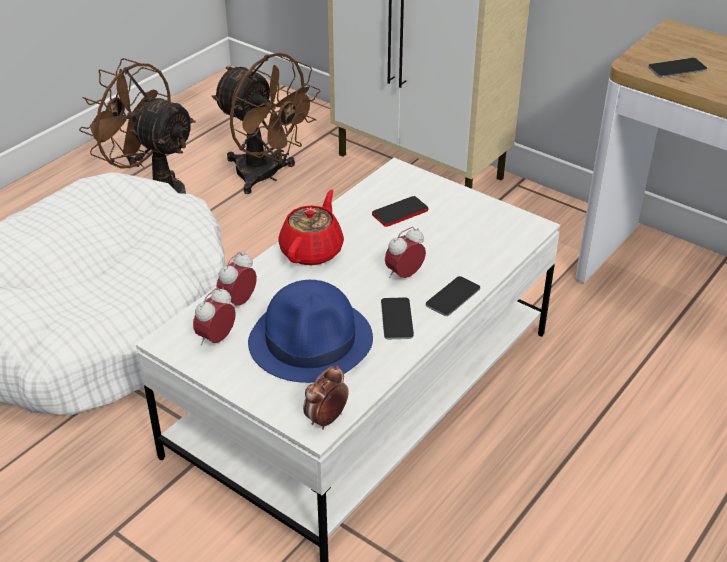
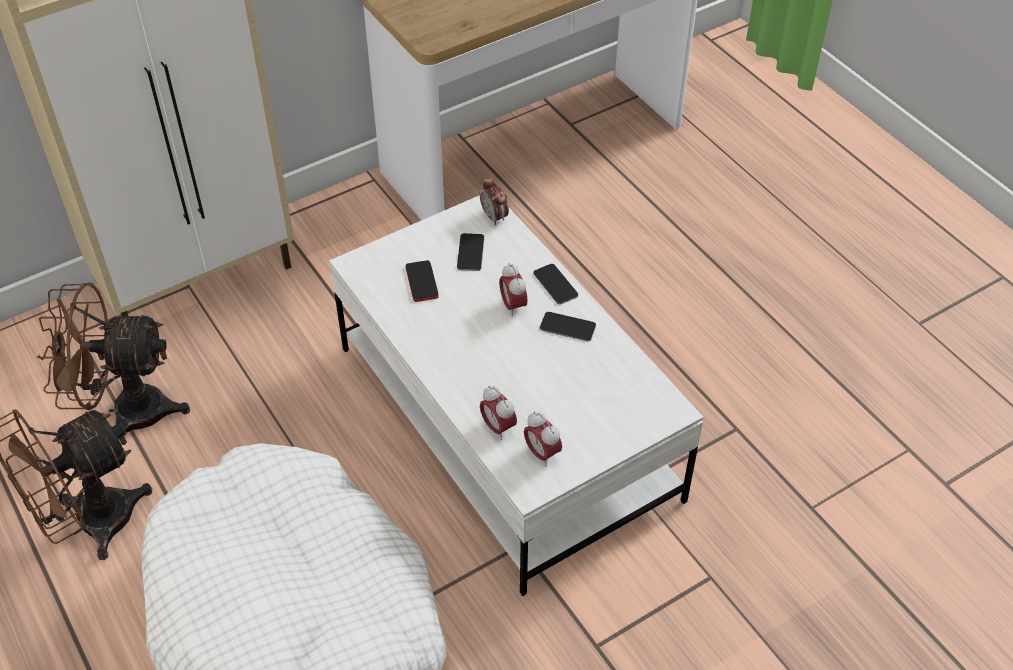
camera: 70 degrees left, 10 degrees up
brown fan [212,53,321,194] -> brown fan turned 150 degrees counterclockwise [37,283,190,433]
blue hat [248,280,373,383] -> none
red teapot [278,190,344,266] -> none
alarm clock [303,366,349,430] -> alarm clock moved to [480,177,509,225]
phone [648,58,707,78] -> phone moved to [457,233,484,271]

